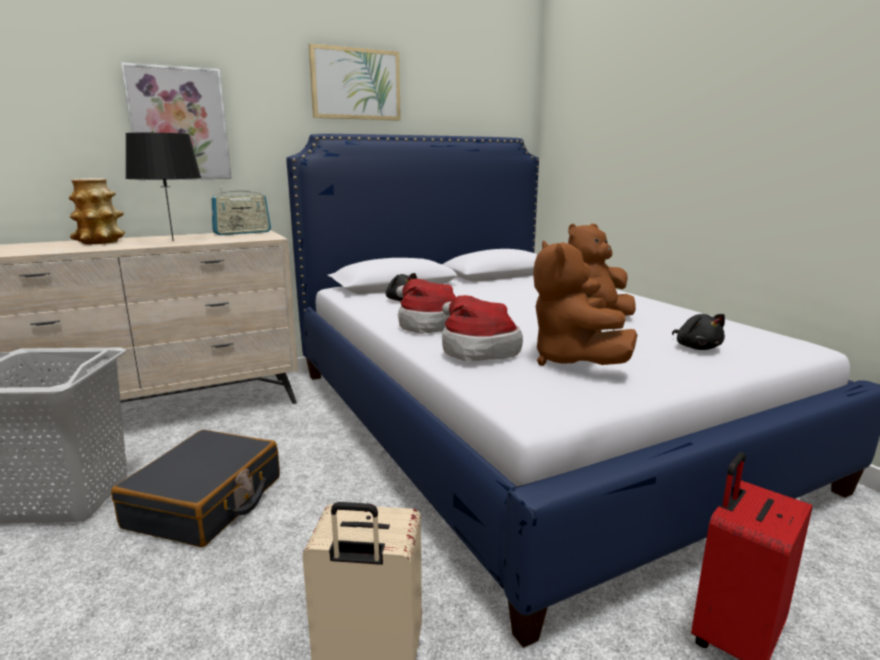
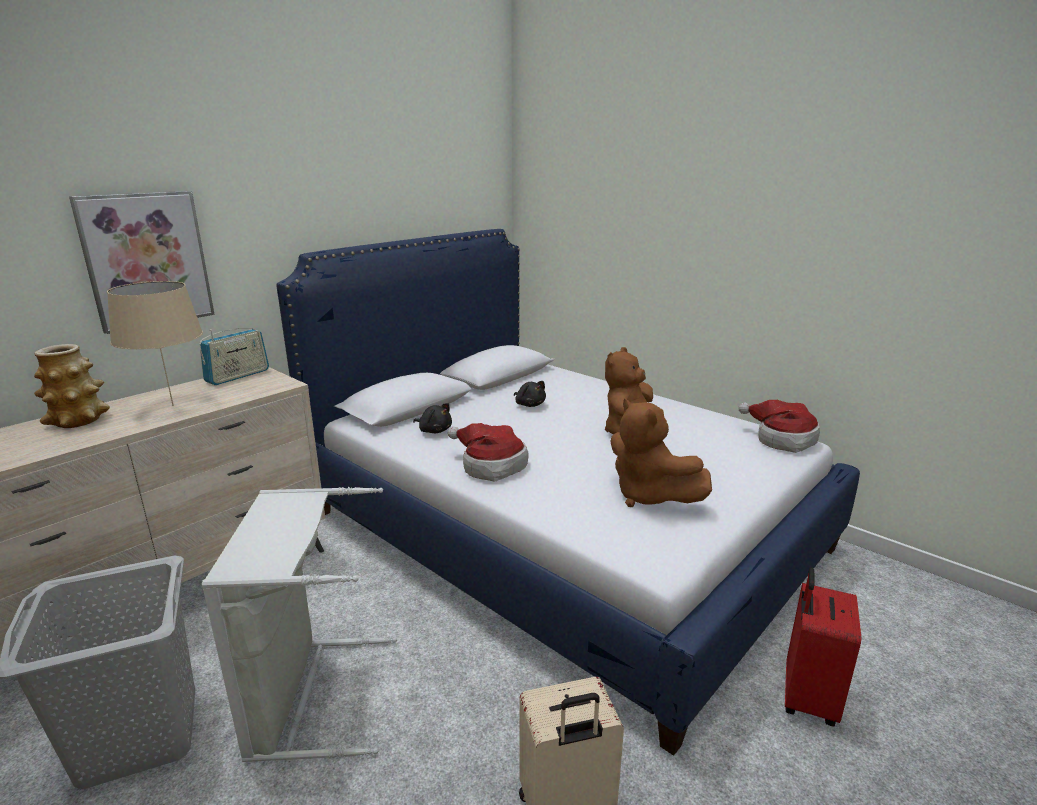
camera: 20 degrees left, 5 degrees up
black suitcase [111,430,280,547] -> grey laundry basket [202,487,397,762]
black table lamp [125,133,202,241] -> beige table lamp [107,281,203,406]
picture [309,44,401,121] -> none
hat [442,295,523,362] -> hat moved to [738,400,820,453]
black plush toy [672,314,725,350] -> black plush toy moved to [514,381,546,407]

